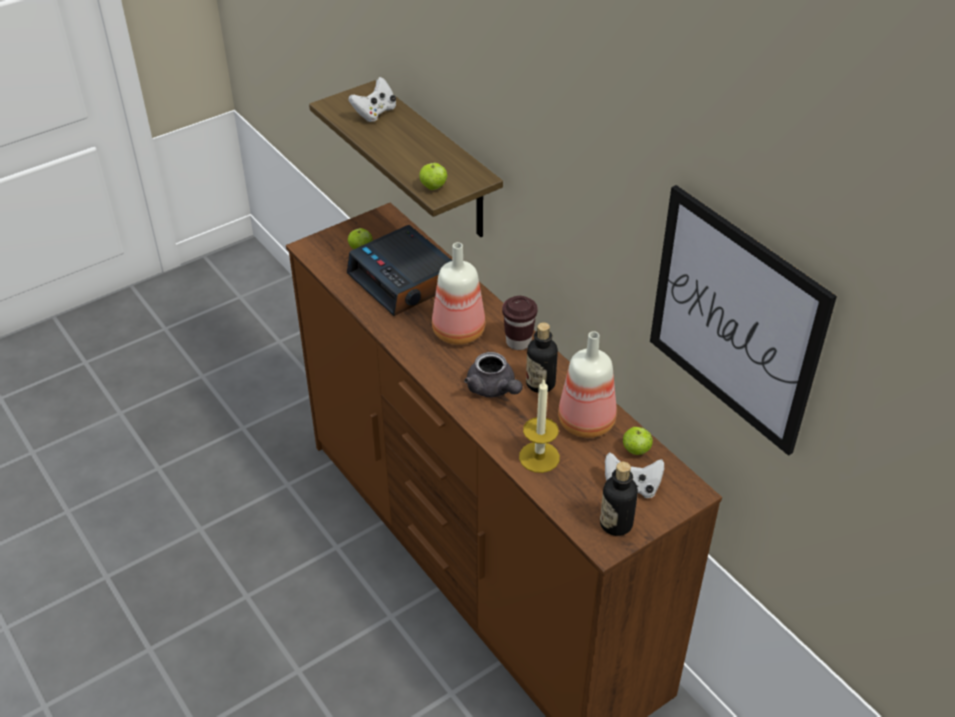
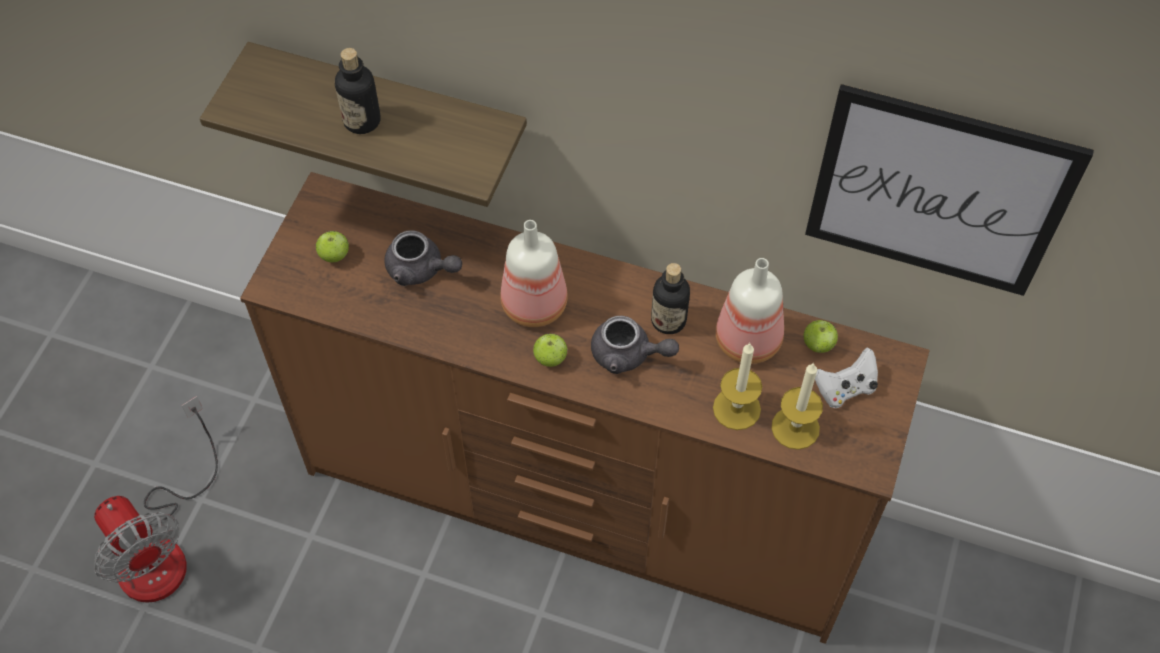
camera: 35 degrees left, 15 degrees up
alarm clock [347,225,452,316] -> grey teapot [384,230,462,286]
white game controller [348,77,396,122] -> none
apple [419,163,447,190] -> apple moved to [533,334,568,367]
brown cup [502,296,538,350] -> none
bottle [600,462,638,536] -> bottle moved to [335,48,380,134]
none -> fan [94,396,218,603]
none -> candle [771,363,823,450]

